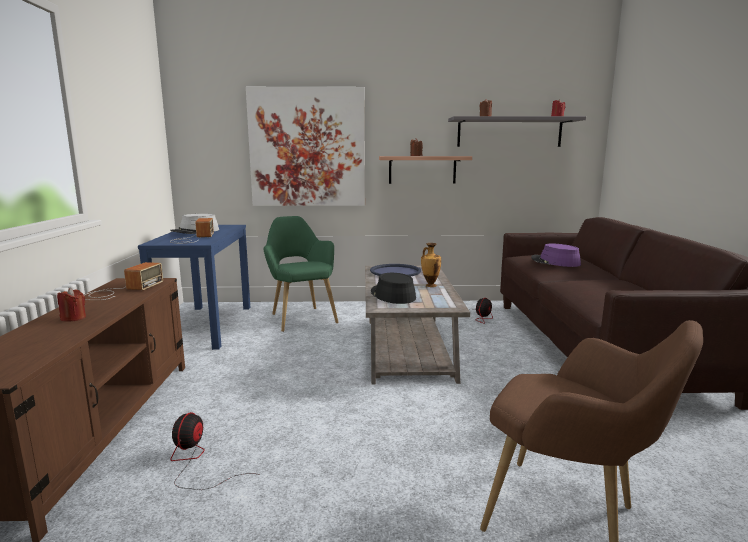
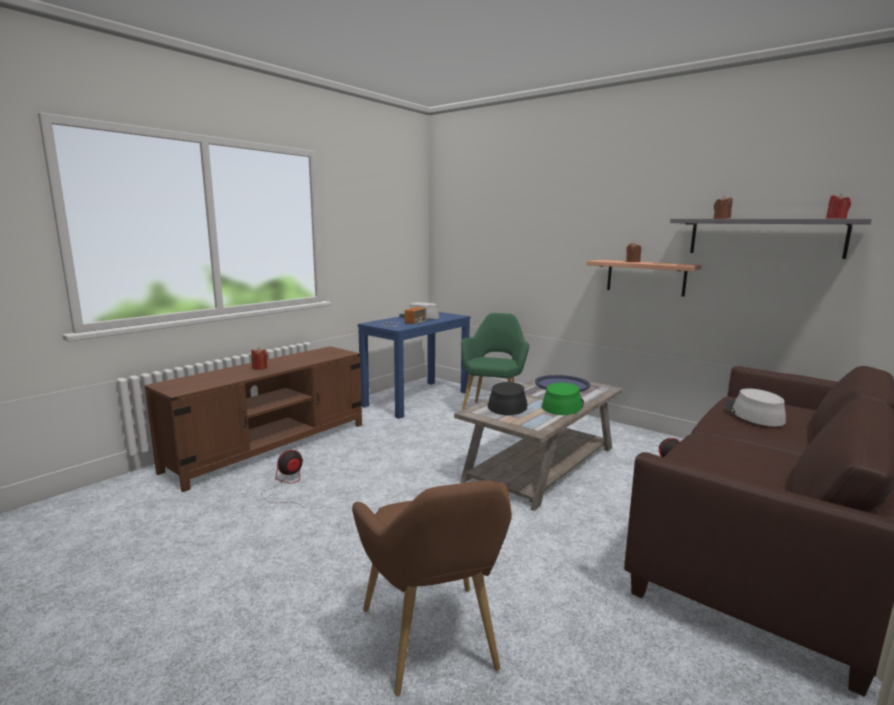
camera: 40 degrees right, 0 degrees up
radio [84,262,163,300] -> none
picture [246,87,365,206] -> none
vase [421,243,441,287] -> green hat [542,382,584,415]
purple hat [531,244,581,267] -> grey hat [725,388,786,426]

